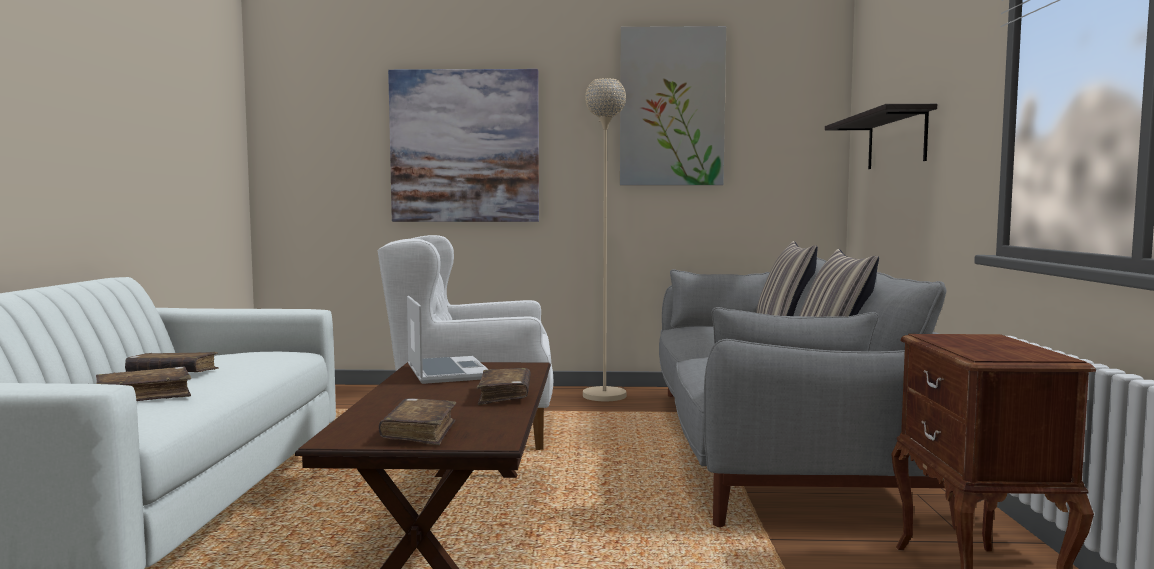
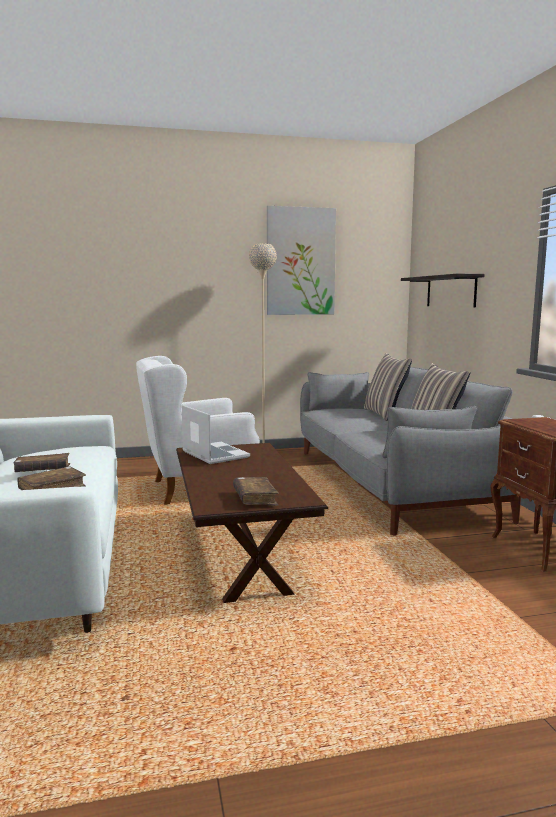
camera: 15 degrees left, 5 degrees up
picture [388,69,539,222] -> none
brown book [477,368,531,405] -> none

